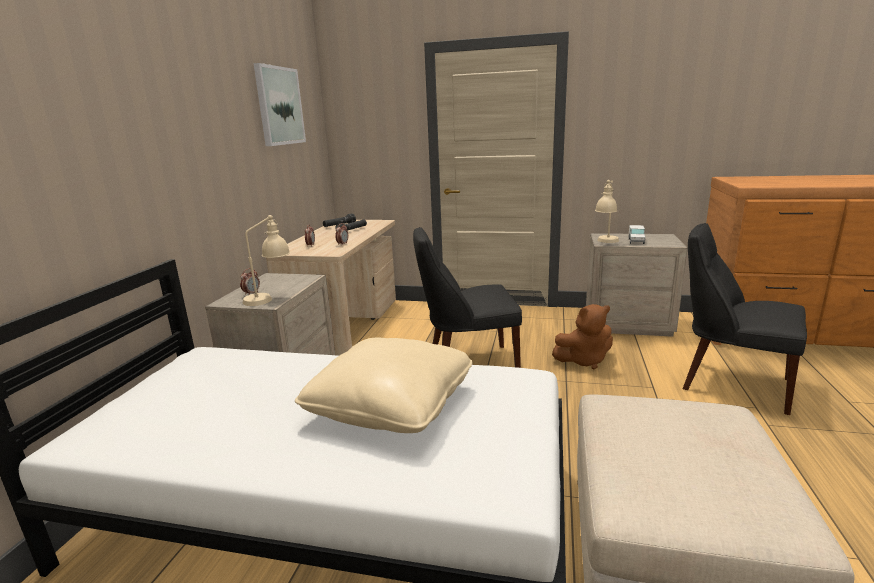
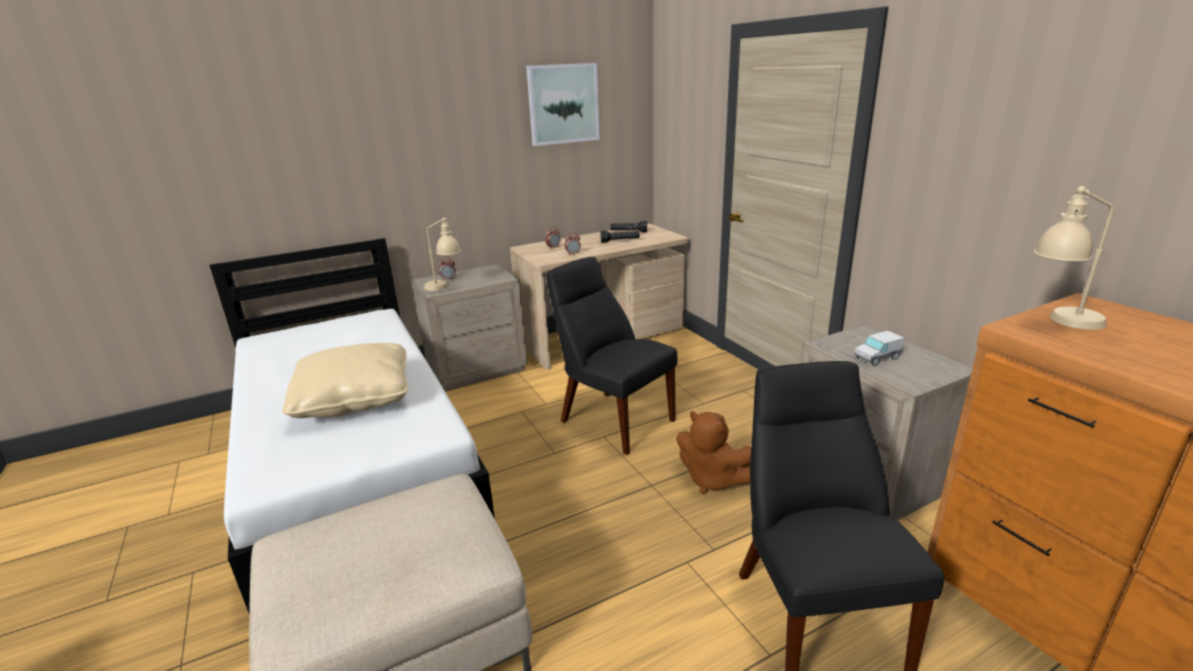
camera: 50 degrees right, 5 degrees up
beige table lamp [595,180,619,243] -> beige table lamp moved to [1034,186,1114,330]

